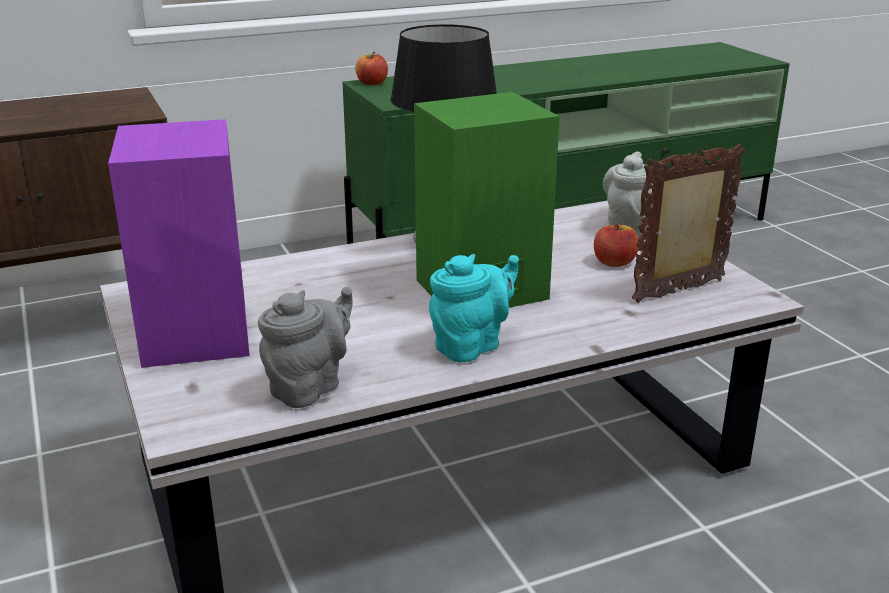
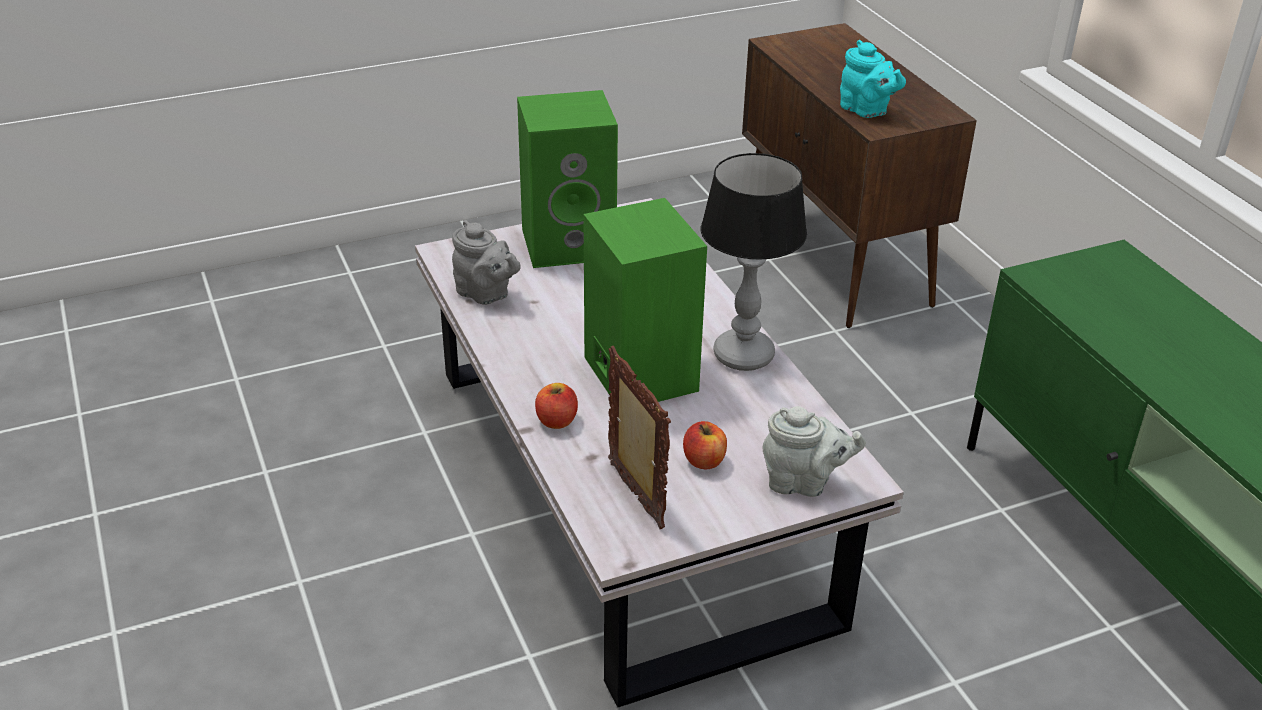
camera: 90 degrees right, 10 degrees up
purple speaker [108,119,250,368] -> green speaker [517,90,618,268]
apple [355,52,388,85] -> apple moved to [535,383,578,429]
turquoise teapot [429,254,519,362] -> turquoise teapot moved to [840,40,906,118]

